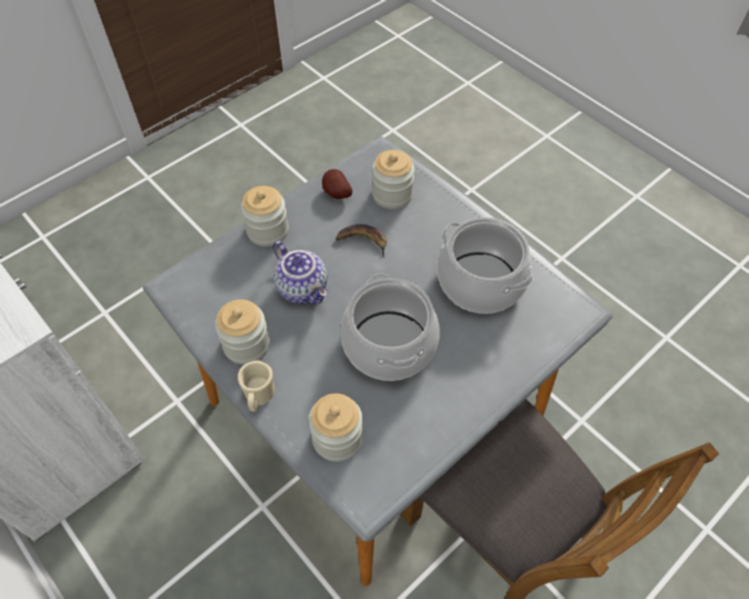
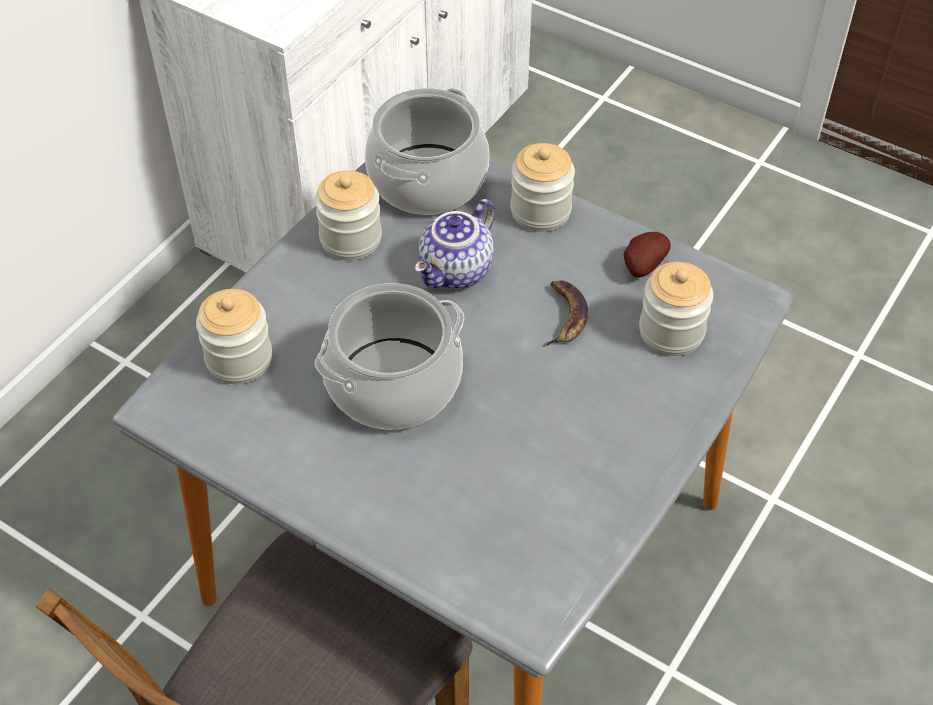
camera: 75 degrees right, 5 degrees down
beige mug [238,360,275,412] -> none
cooking pot [437,217,533,314] -> cooking pot moved to [365,88,489,215]

